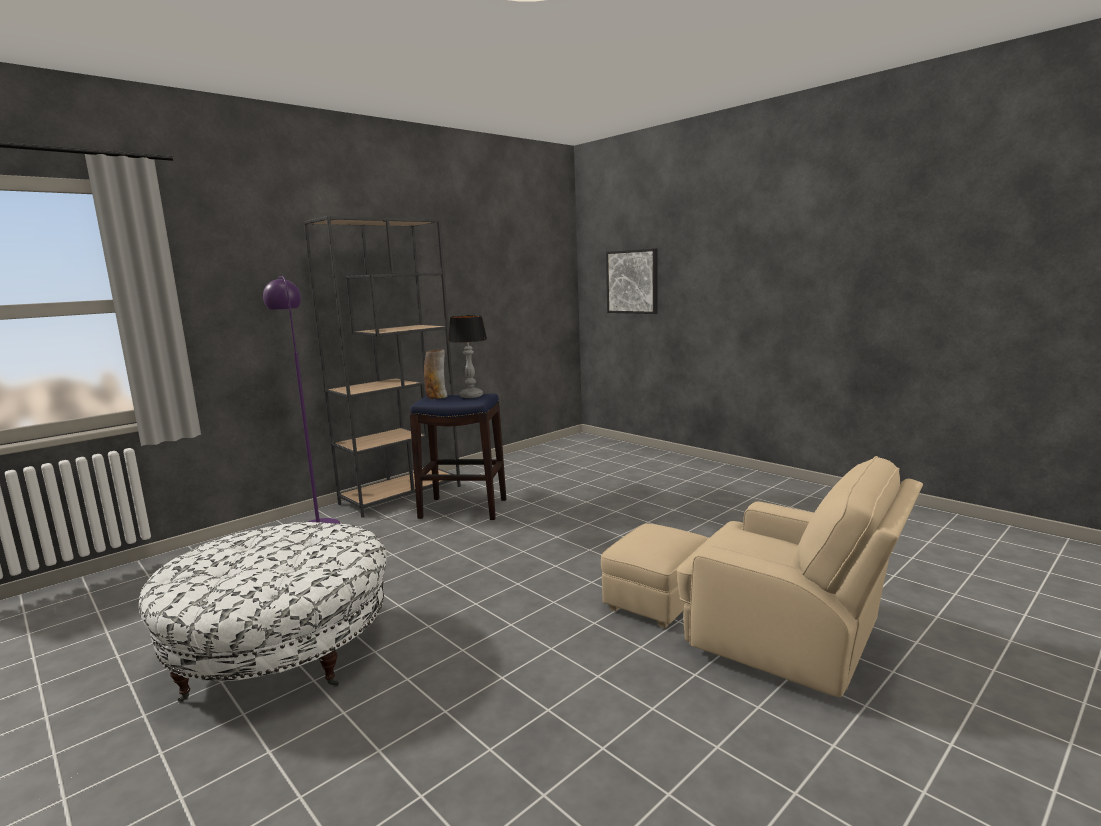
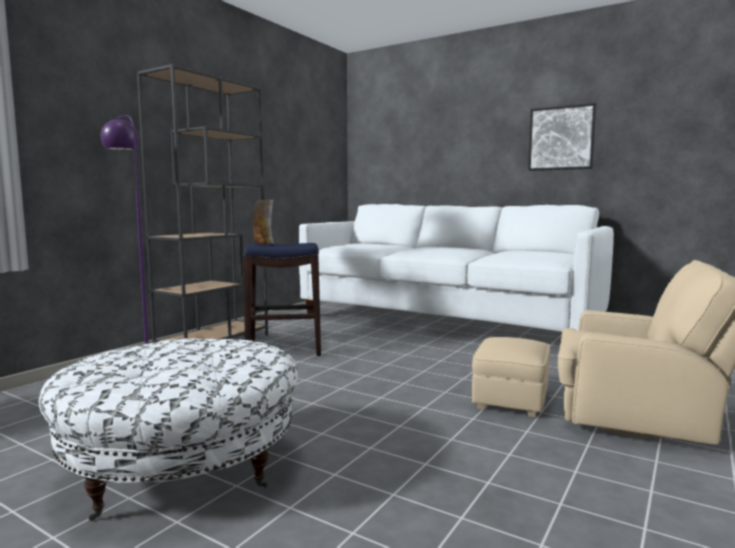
camera: 15 degrees left, 5 degrees down
table lamp [448,315,487,398] -> none
picture [606,248,658,314] -> picture moved to [528,103,597,171]
none -> white sofa [299,204,614,332]

